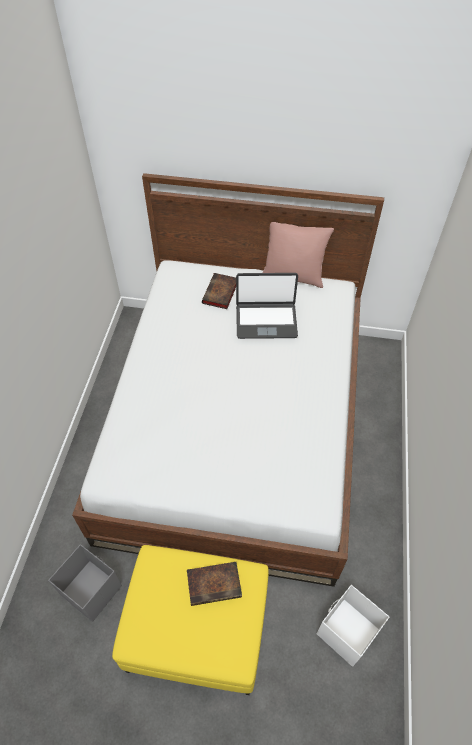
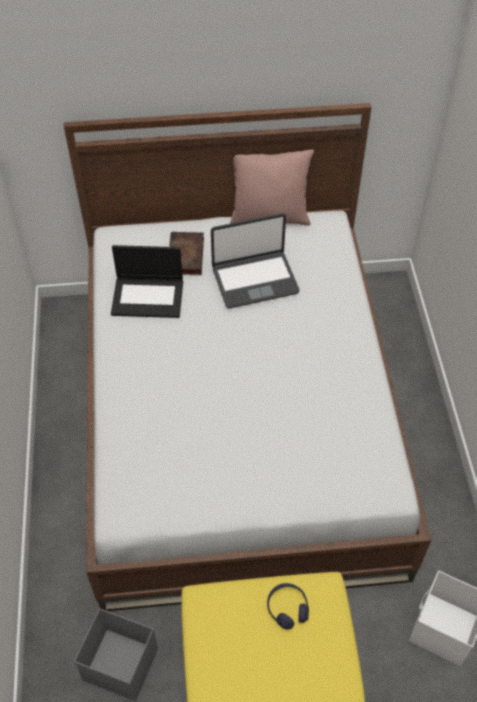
camera: 15 degrees left, 0 degrees up
book [187,562,242,606] -> purple headphones [267,583,309,630]
none -> laptop [111,245,183,318]

